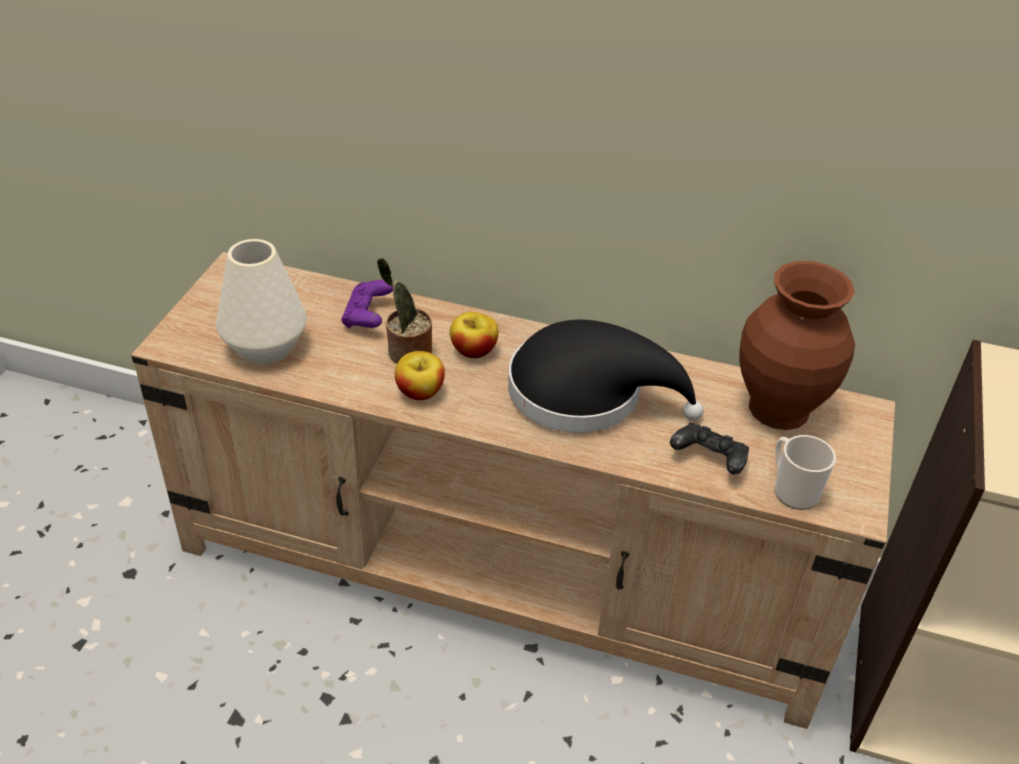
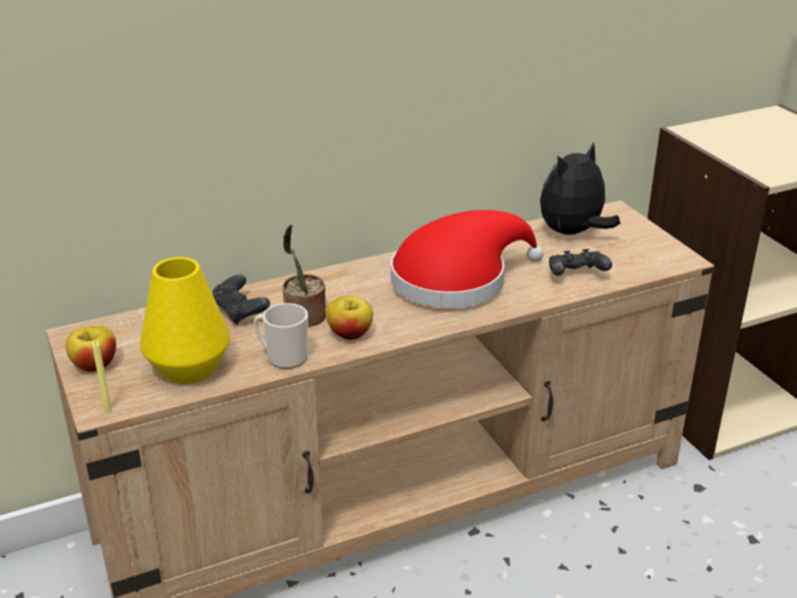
camera: 40 degrees left, 10 degrees down
white vase [216,239,307,364] -> yellow vase [140,257,230,384]
purple game controller [341,280,393,328] -> black game controller [212,274,270,325]
apple [450,312,499,358] -> apple moved to [66,326,116,372]
black hat [508,320,704,433] -> red hat [391,210,543,308]
brown vase [739,261,855,430] -> plush toy [540,142,620,235]
mug [775,435,836,510] -> mug moved to [254,303,308,369]
none -> yellow candle [92,341,112,412]

